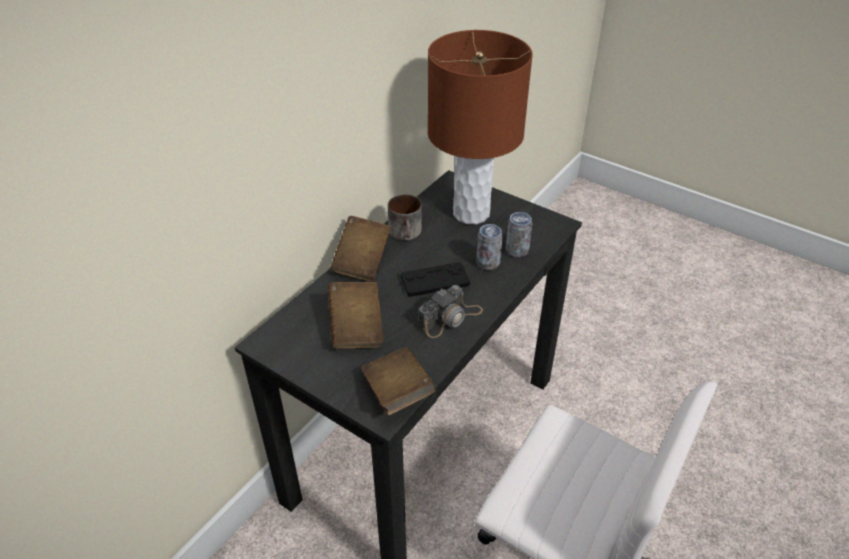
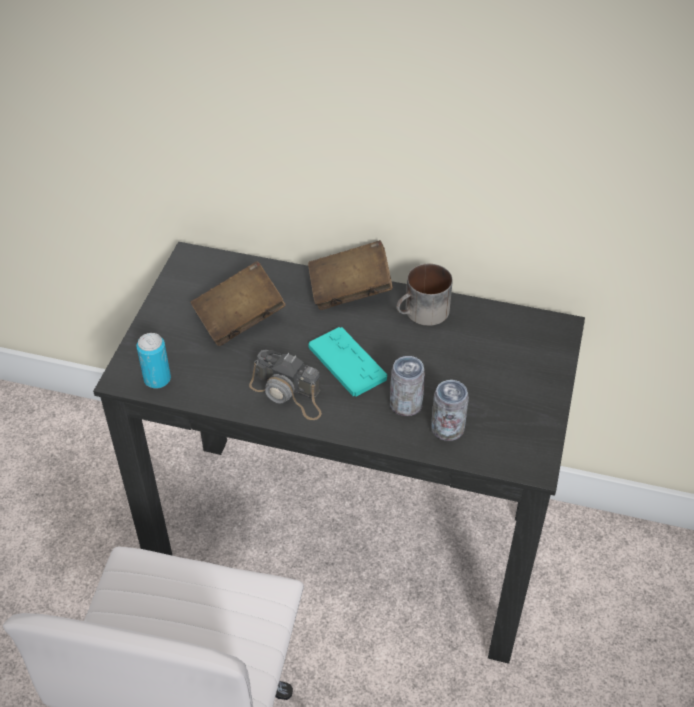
camera: 70 degrees right, 5 degrees up
brown book [361,347,436,416] -> can [136,333,171,389]
black game controller [401,262,470,297] -> turquoise game controller [309,327,387,397]
brown table lamp [428,30,533,224] -> none

